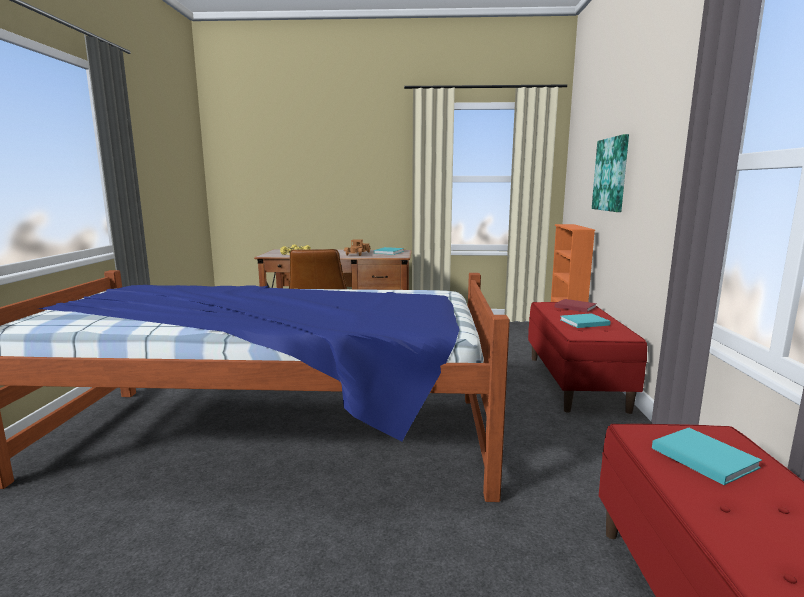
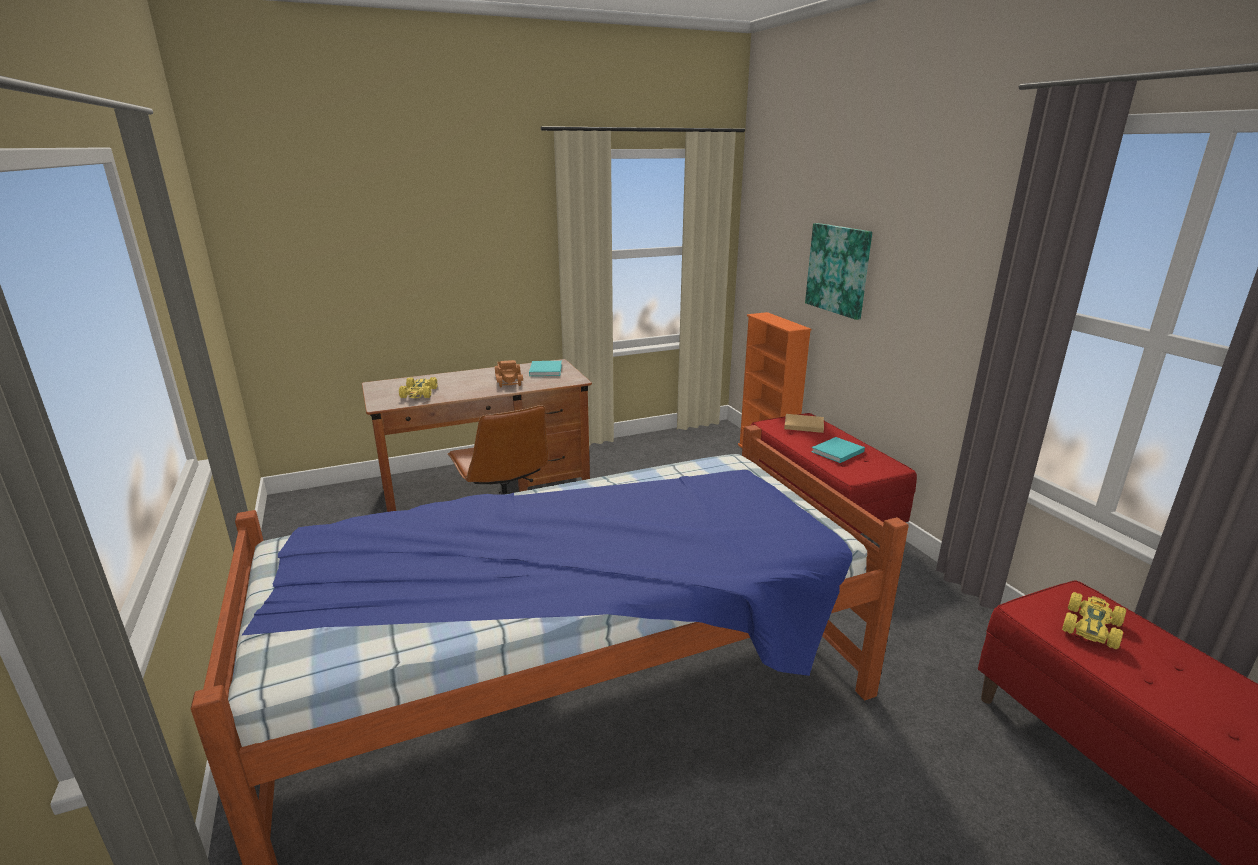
camera: 25 degrees left, 10 degrees up
red book [555,299,597,313] -> beige book [784,414,824,433]
turquoise book [652,427,762,485] -> yellow toy car [1062,592,1126,649]

